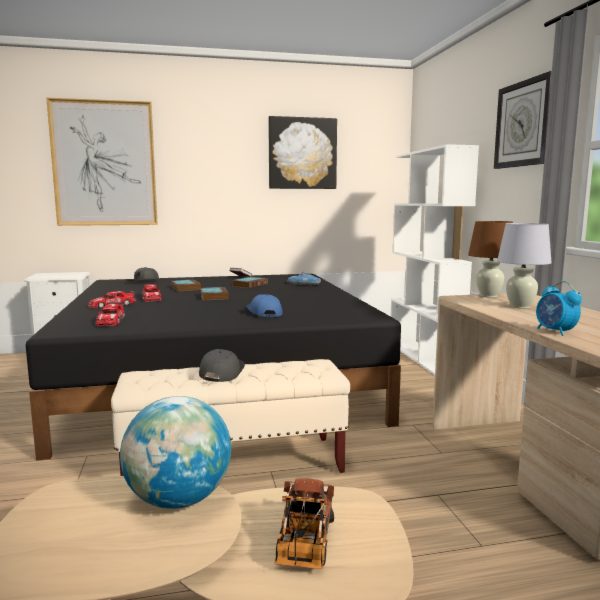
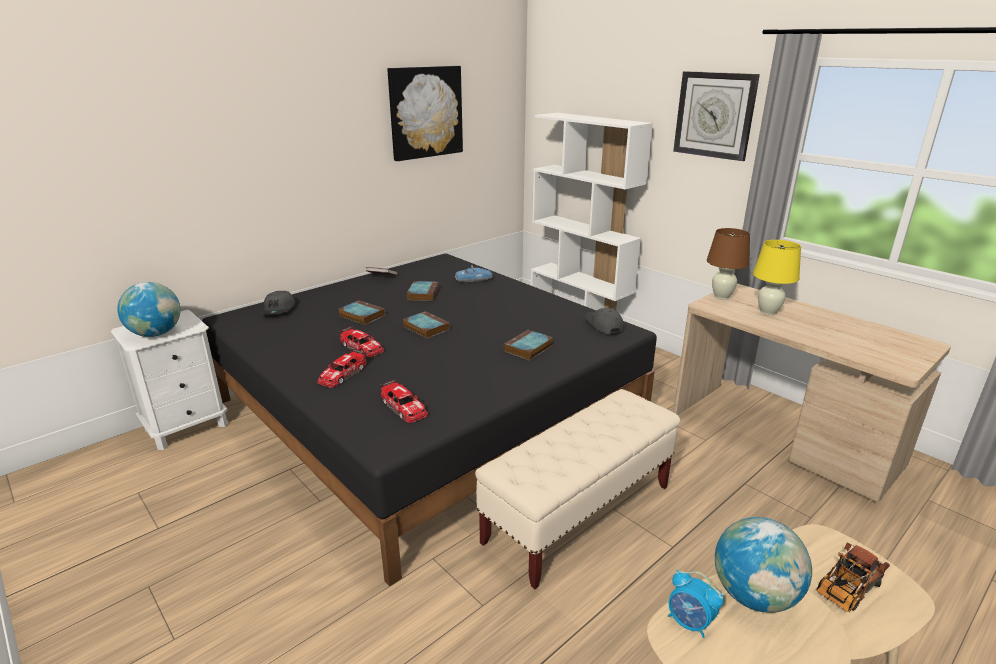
camera: 30 degrees left, 15 degrees up
picture [46,98,158,226] -> none
grey cap [199,349,245,382] -> grey cap moved to [584,308,624,335]
blue cap [247,294,283,317] -> book [504,330,553,360]
toy truck [274,478,334,569] -> toy truck turned 75 degrees clockwise [816,542,890,612]
white table lamp [497,223,552,309] -> yellow table lamp [753,240,801,315]
alarm clock [536,281,582,336] -> alarm clock moved to [668,570,724,638]
none -> globe [117,282,180,337]

